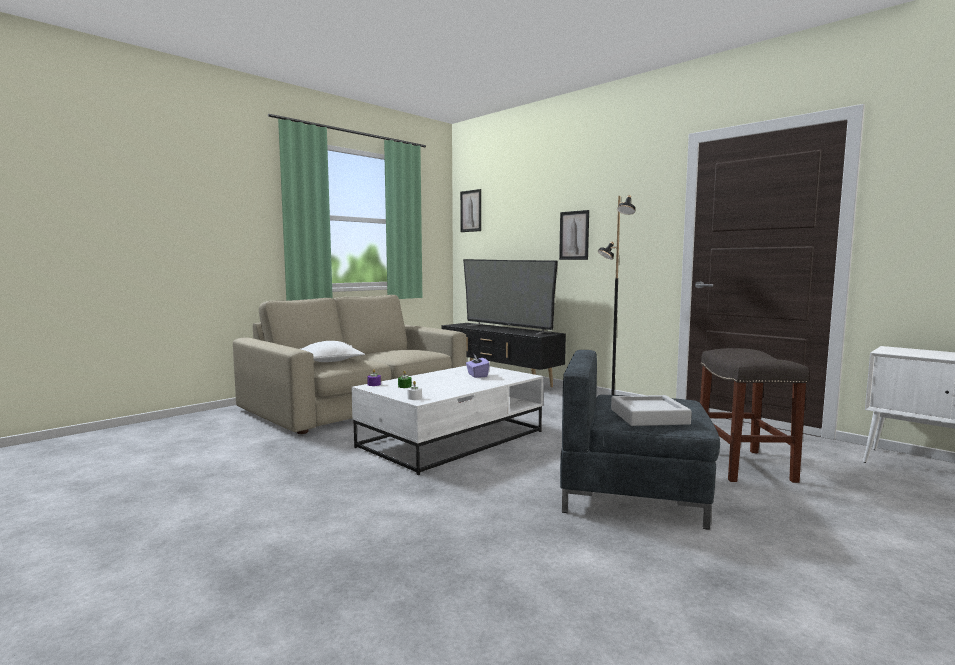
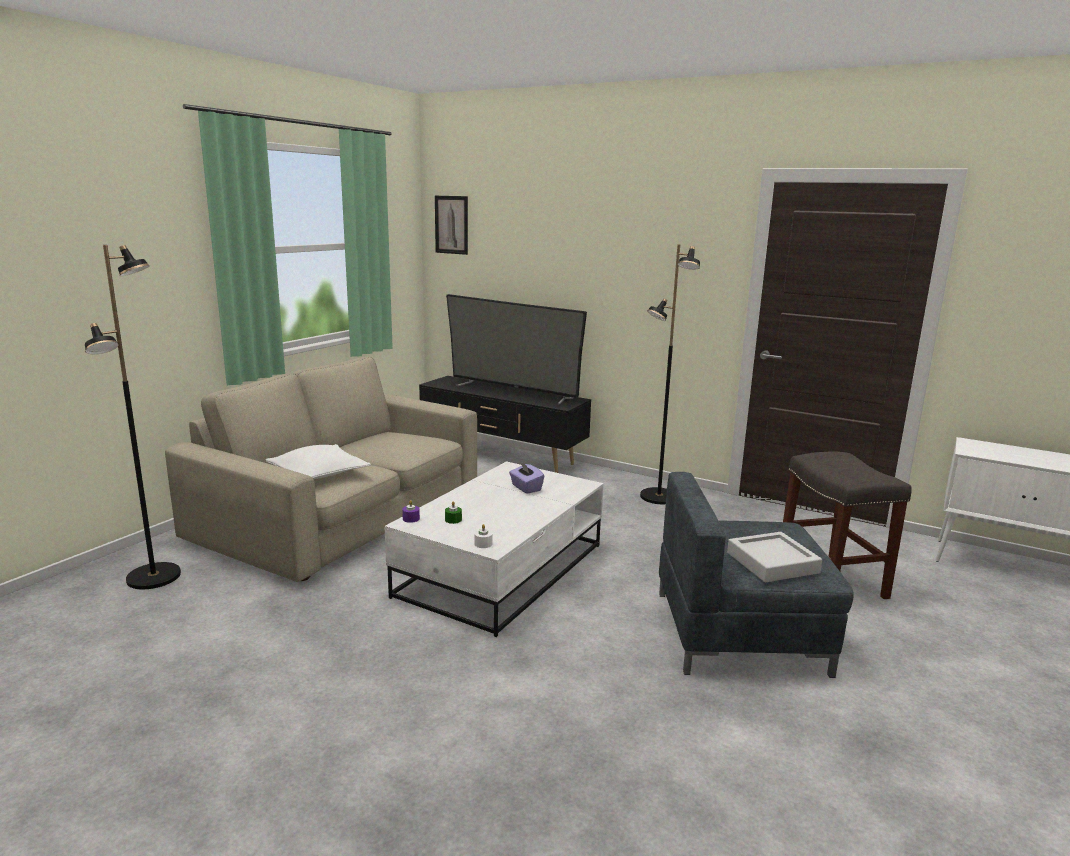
camera: 15 degrees left, 10 degrees up
picture [559,210,589,260] -> none
none -> black floor lamp [85,245,181,589]

